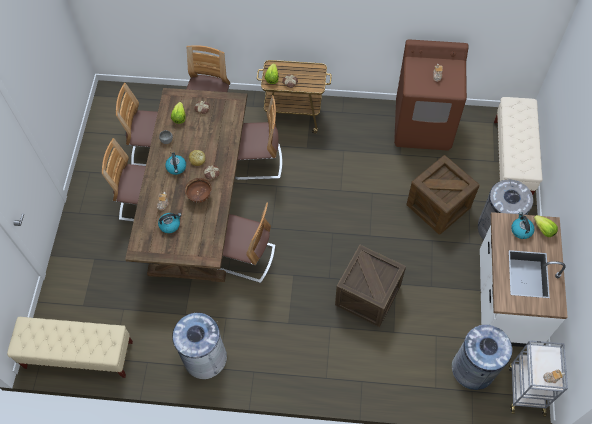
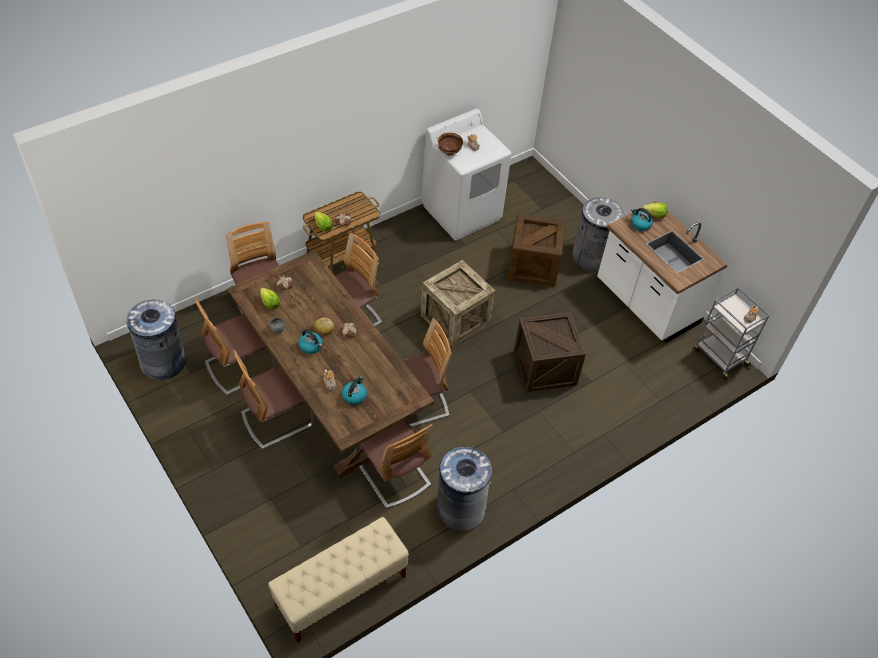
camera: 45 degrees left, 10 degrees down
brown bowl [185,178,211,203] -> brown bowl moved to [438,133,463,155]
brown washing machine [394,39,468,150] -> white washing machine [421,109,512,241]
grey trash can [452,325,512,390] -> grey trash can moved to [126,299,186,380]
beige bench [494,97,543,195] -> none
none -> chair [356,420,432,508]
none -> crate [421,260,496,347]

